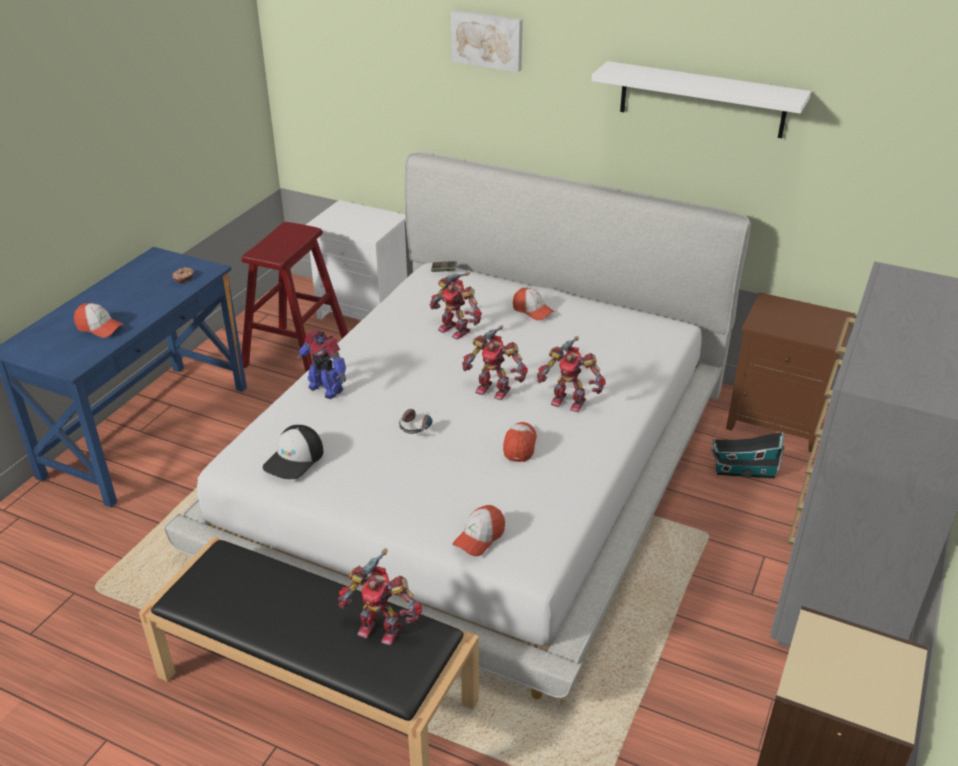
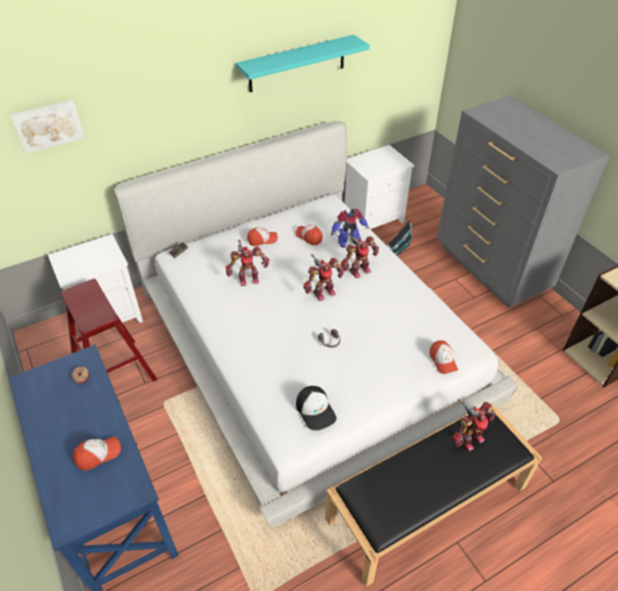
camera: 55 degrees left, 10 degrees up
toy robot [297,330,346,399] -> toy robot moved to [331,209,369,248]
picture [451,10,523,72] -> picture moved to [10,100,85,154]
cap [503,422,537,462] -> cap moved to [295,225,323,245]
white shelf [592,61,811,138] -> turquoise shelf [236,35,370,92]
brown nightstand [726,292,855,452] -> white nightstand [345,145,414,229]

